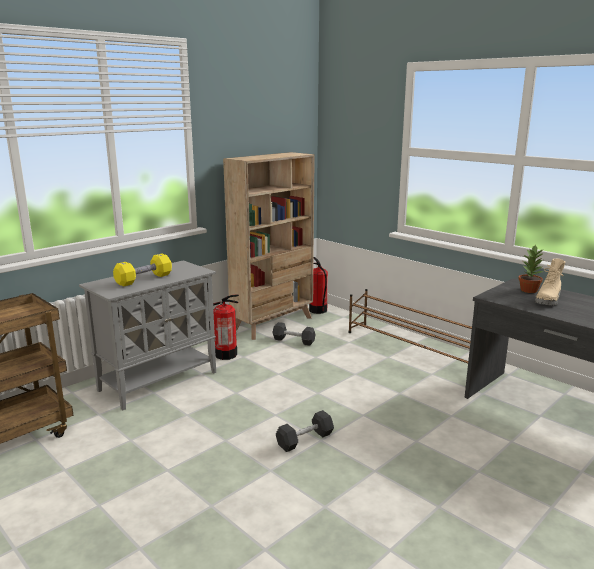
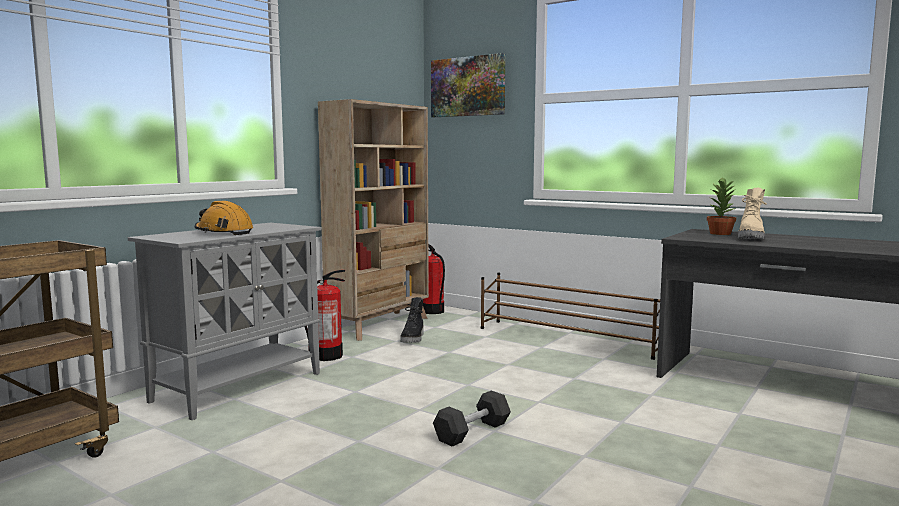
camera: 10 degrees left, 10 degrees down
yellow dumbbell [113,253,172,287] -> orange hard hat [195,201,253,235]
black dumbbell [272,322,316,346] -> black boot [400,297,424,343]
none -> picture [431,53,506,117]

